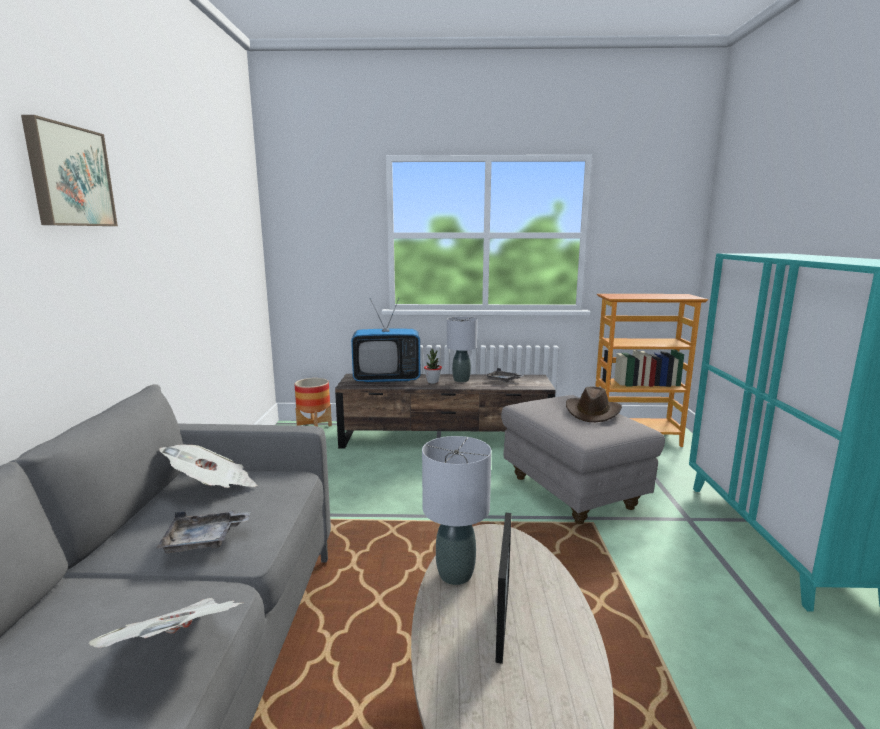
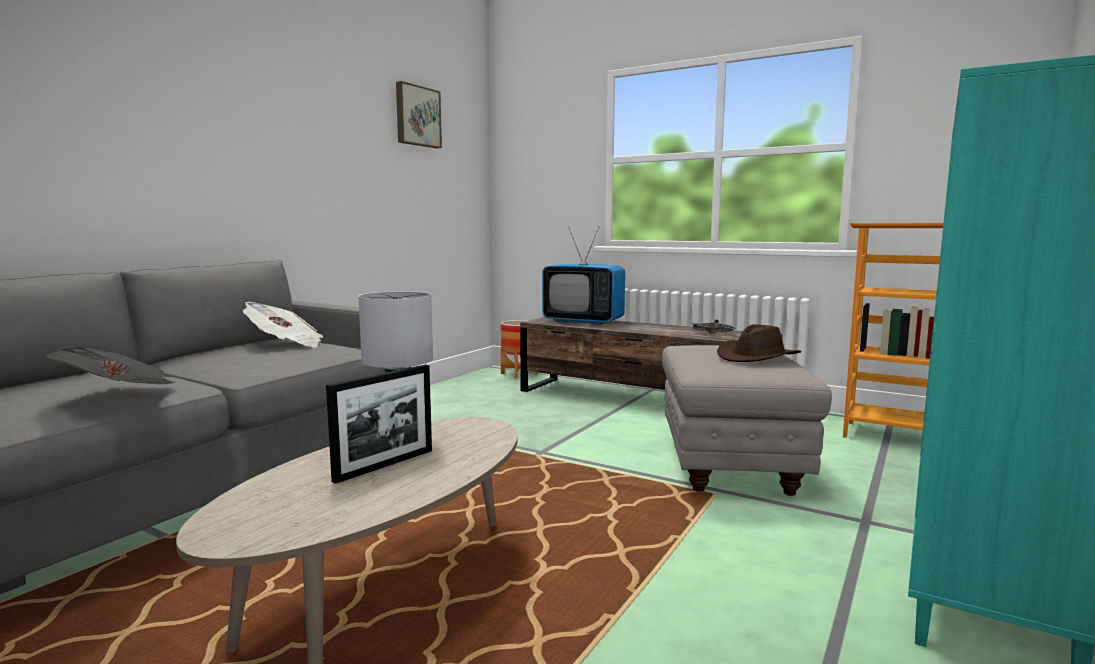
camera: 30 degrees right, 5 degrees down
picture [21,115,118,226] -> picture moved to [396,81,442,148]
grey tray [157,511,251,553] -> none
potted plant [424,349,442,384] -> none
grey table lamp [447,317,477,382] -> none

